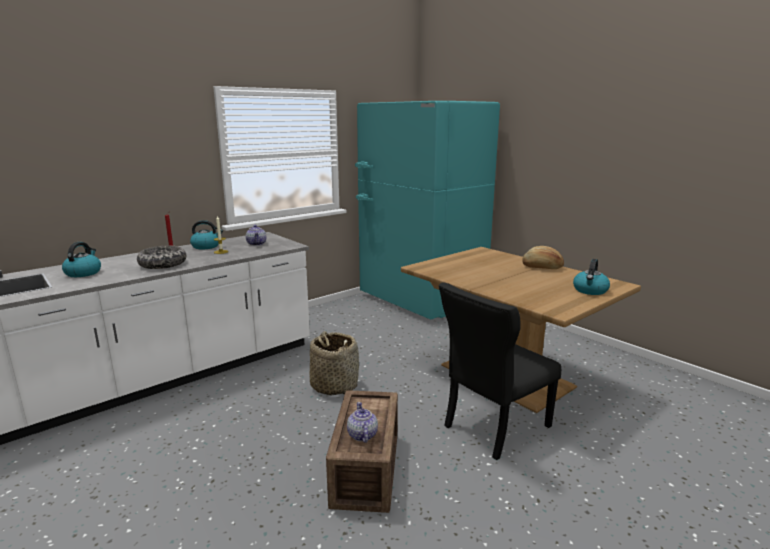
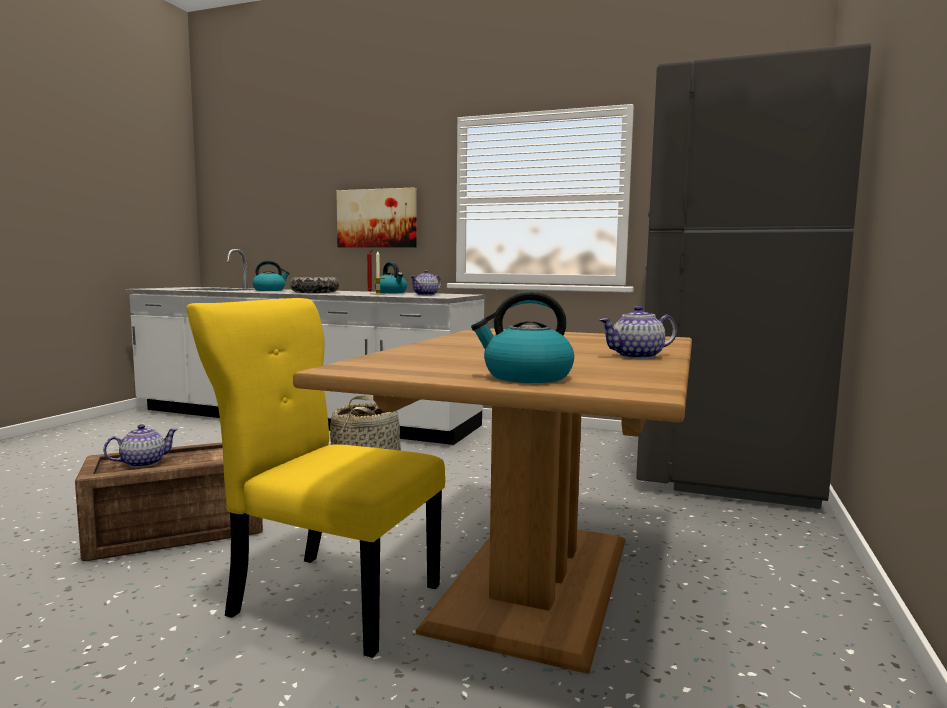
camera: 60 degrees right, 10 degrees down
turquoise fridge [355,101,500,320] -> grey fridge [636,43,871,509]
black chair [439,282,561,460] -> yellow chair [186,298,445,658]
bread [522,246,564,269] -> teapot [599,306,677,359]
none -> picture [336,187,417,248]

